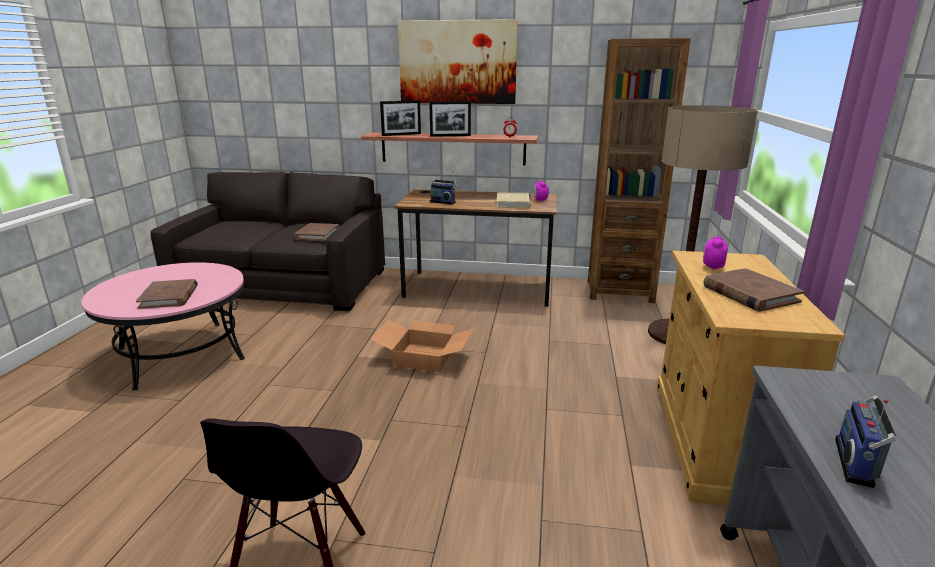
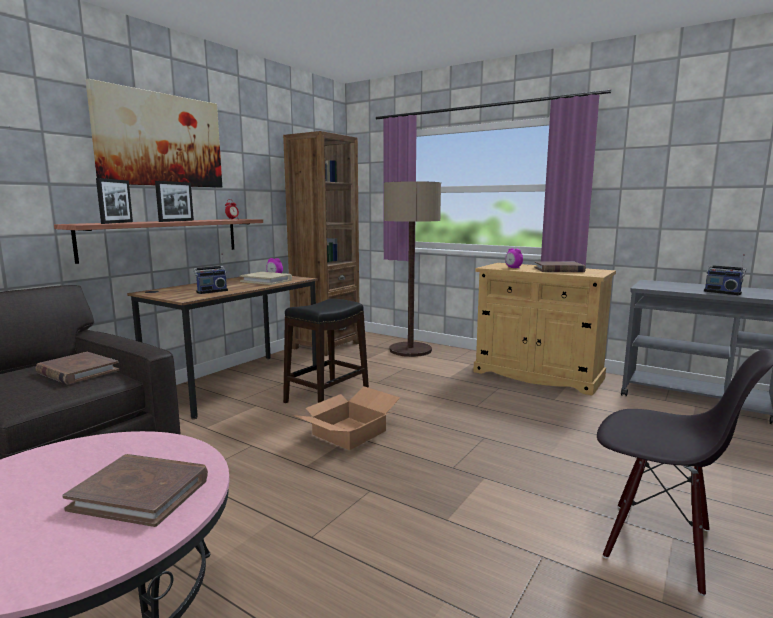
camera: 65 degrees left, 10 degrees down
none -> black stool [283,299,369,403]

